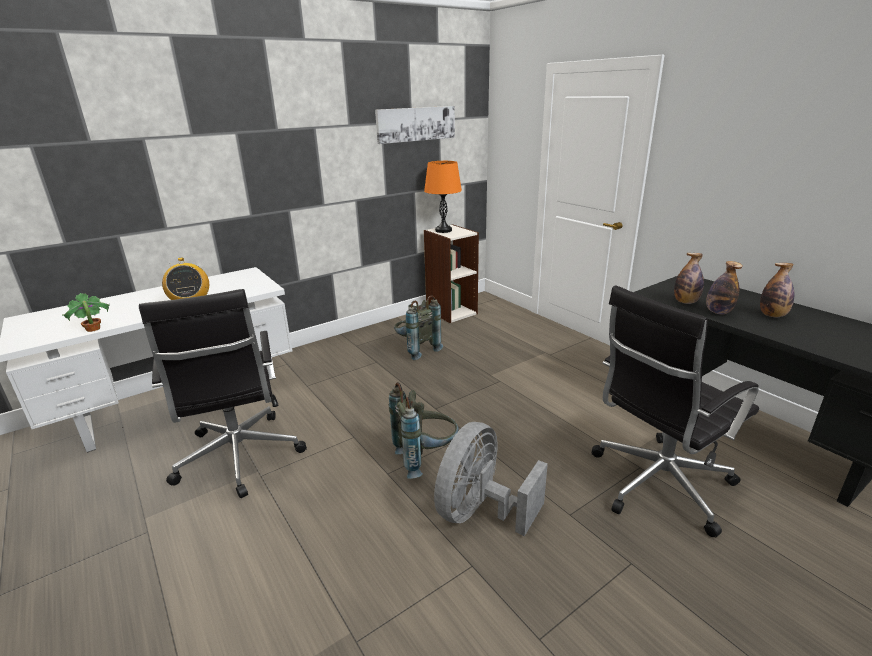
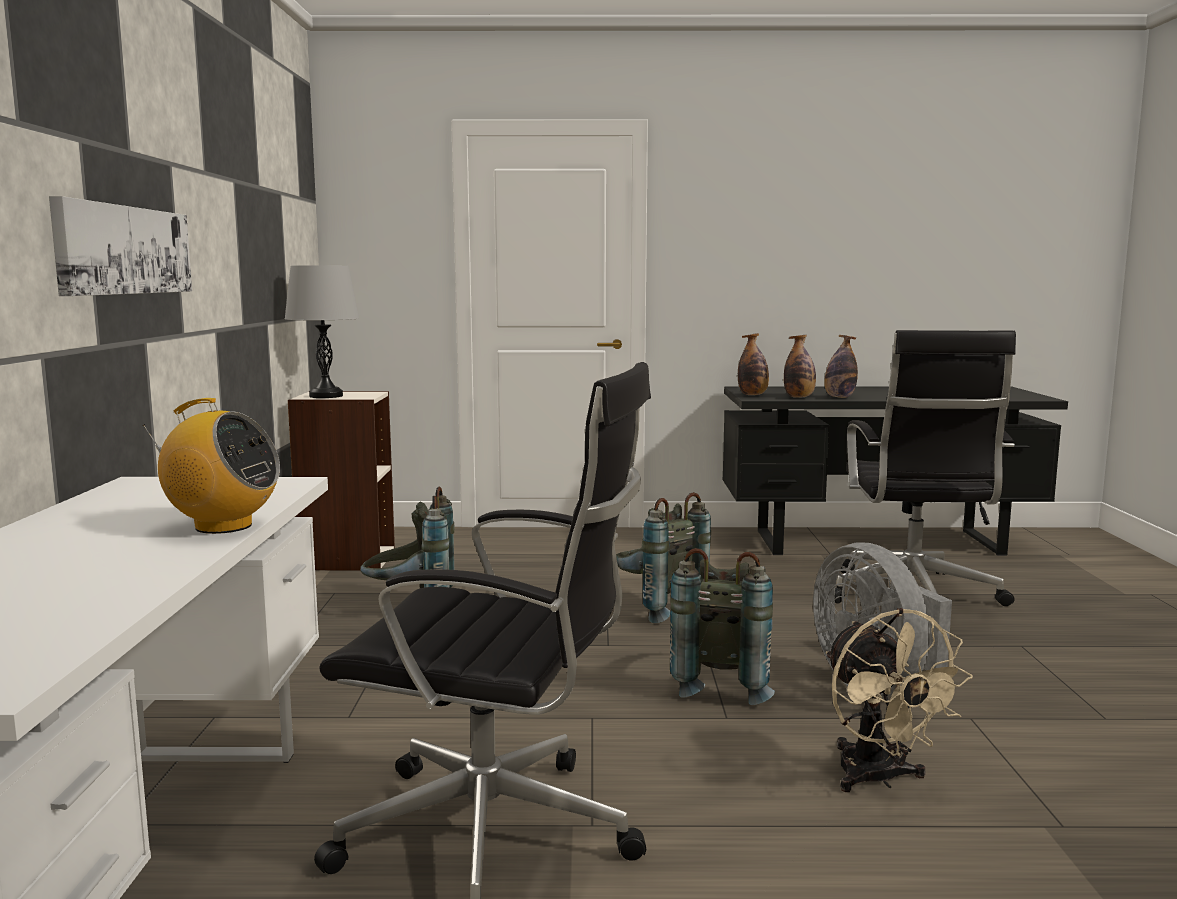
camera: 55 degrees left, 15 degrees down
potted plant [63,293,110,332] -> none
picture [375,106,455,144] -> picture moved to [49,196,192,296]
orange table lamp [424,161,462,233] -> grey table lamp [285,265,359,398]
bottle [760,263,795,317] -> bottle moved to [738,333,769,395]
none -> grey backpack [616,492,711,623]
none -> beige fan [826,608,973,792]

